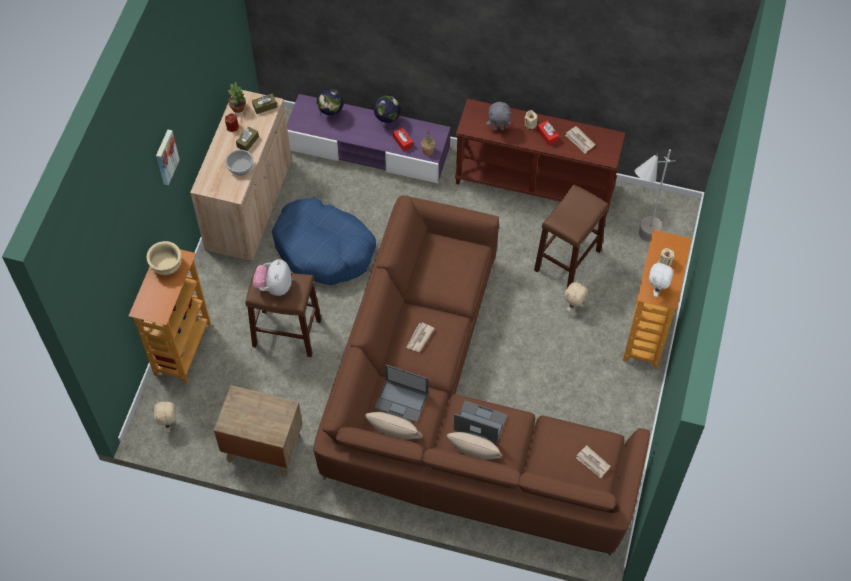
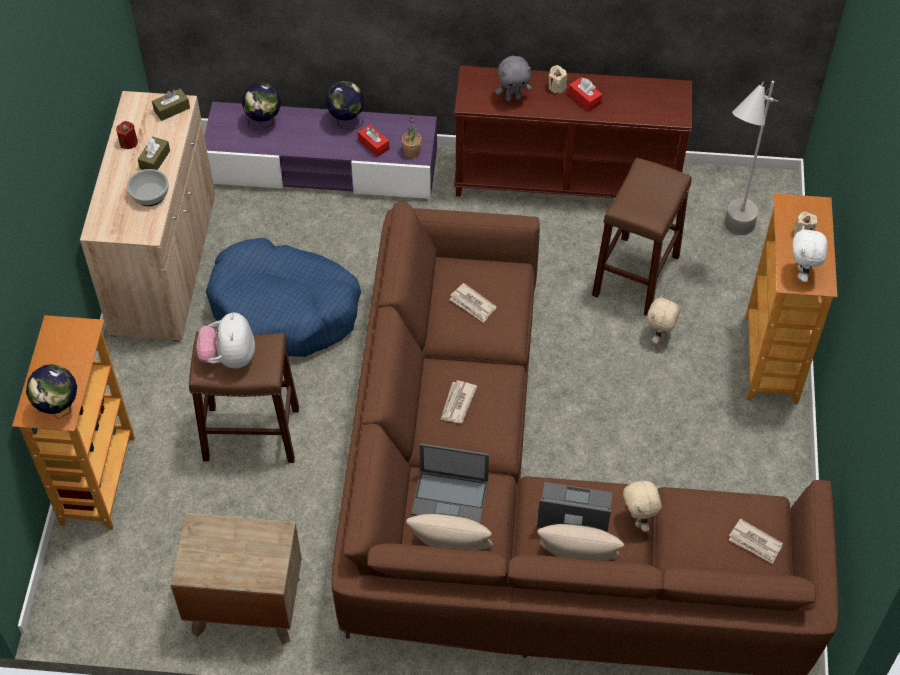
camera: 10 degrees left, 5 degrees down
beige bowl [147,241,181,275] -> none
beige plush toy [154,400,176,433] -> beige plush toy moved to [623,480,662,532]
picture [156,130,180,185] -> none
potted plant [228,82,246,113] -> none
newspaper [565,126,595,153] -> newspaper moved to [449,283,497,323]
none -> globe [26,364,77,419]

